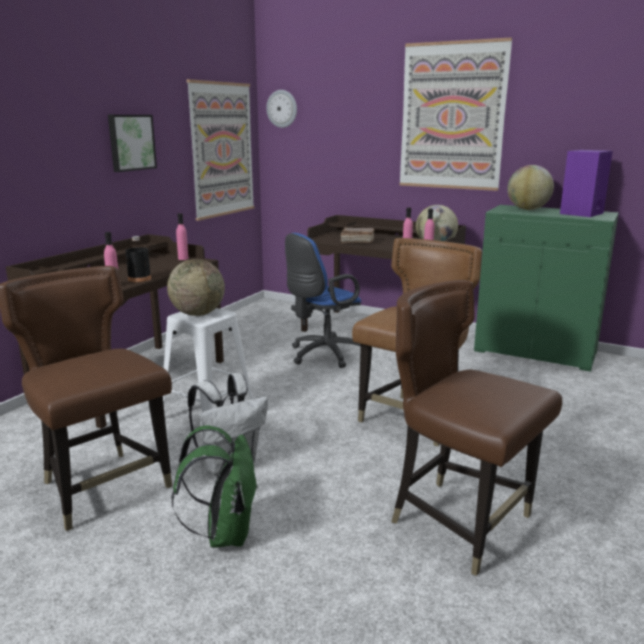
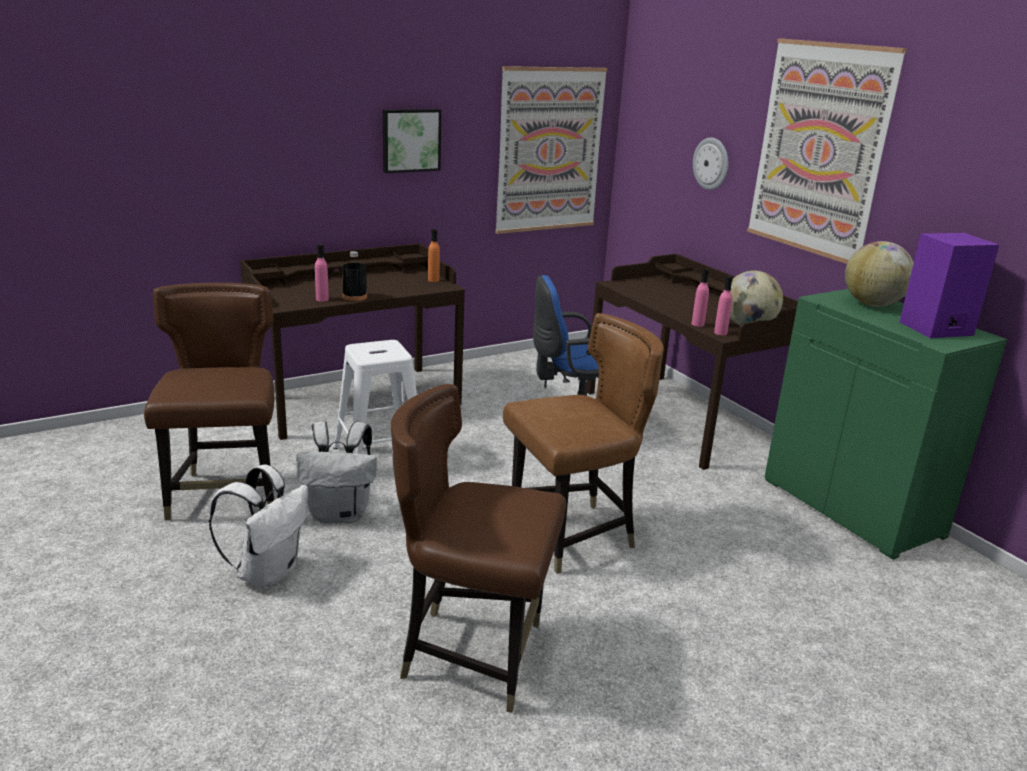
camera: 30 degrees right, 5 degrees up
globe [167,259,225,316] -> none
green backpack [171,426,258,547] -> white backpack [209,464,308,588]
pink bottle [176,213,188,260] -> orange bottle [428,229,440,282]
wall clock [266,90,297,128] -> wall clock moved to [693,137,729,190]
brown book [341,228,374,243] -> none
brown chair [391,280,562,576] -> brown chair turned 60 degrees counterclockwise [391,384,566,713]

